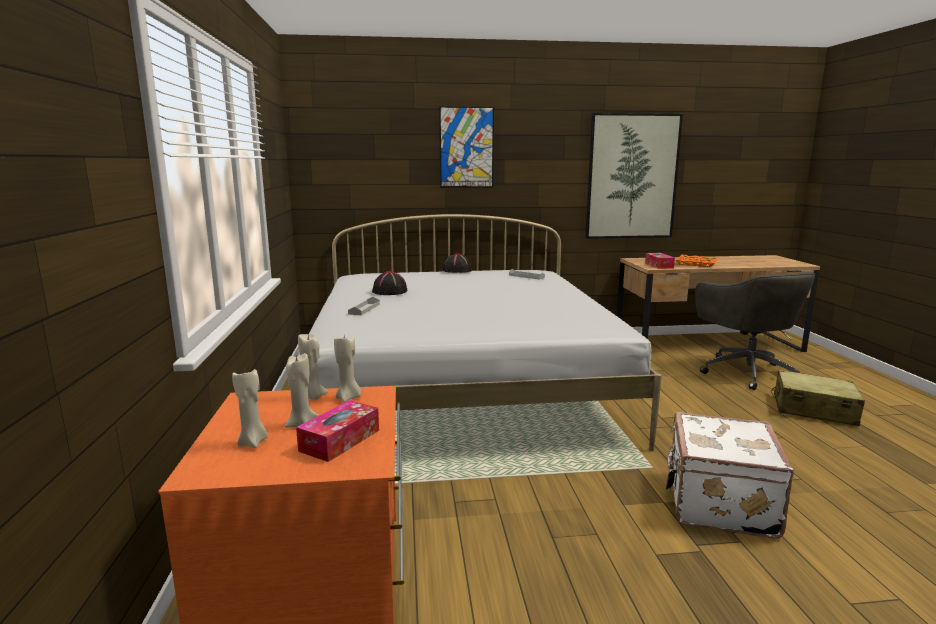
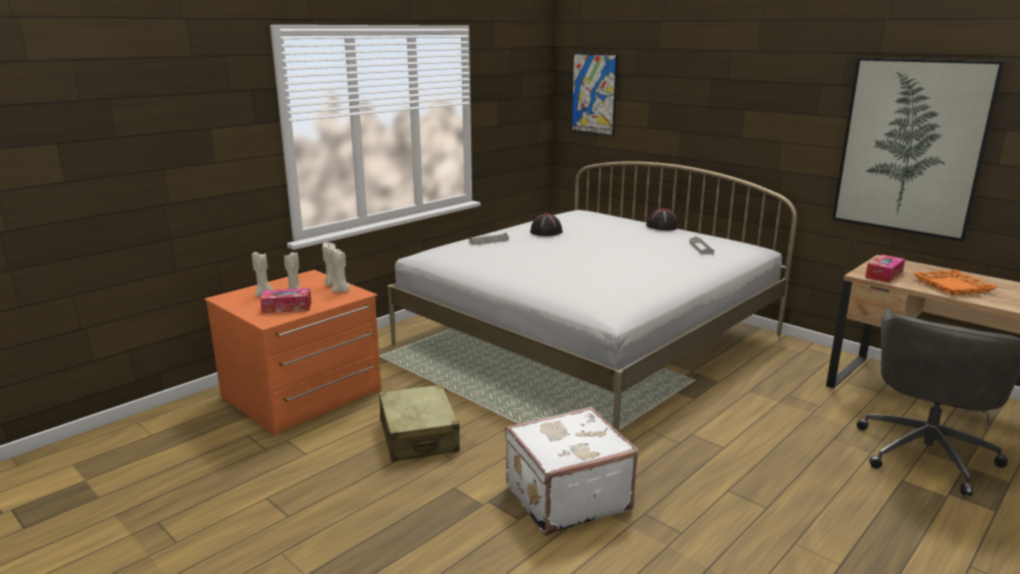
camera: 50 degrees right, 5 degrees up
picture [439,106,494,188] -> picture moved to [571,53,618,136]
beige suitcase [771,370,865,426] -> beige suitcase moved to [379,384,460,462]

